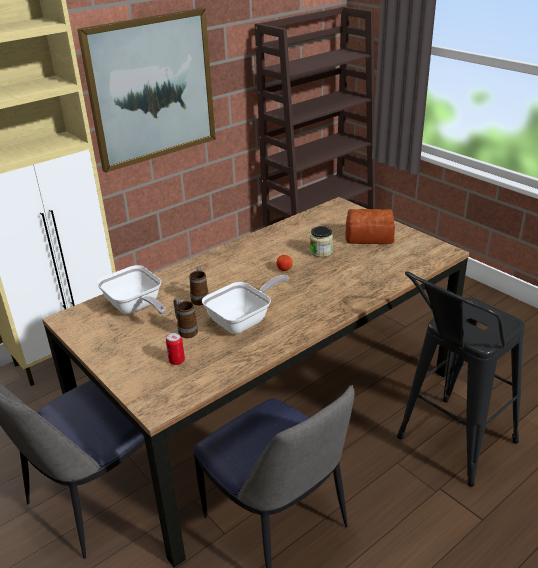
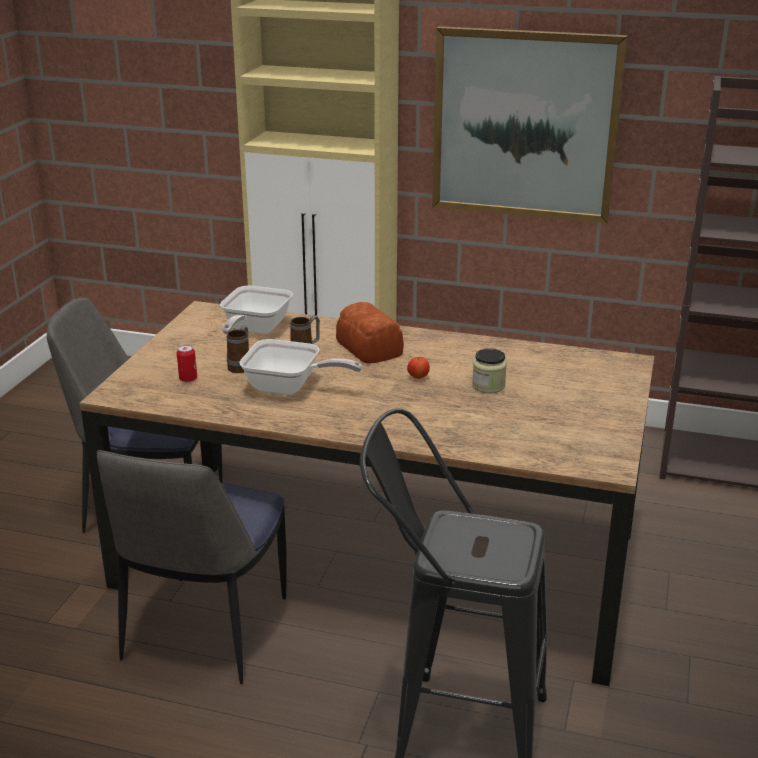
camera: 55 degrees right, 5 degrees down
bread [346,209,395,244] -> bread moved to [336,302,404,364]

